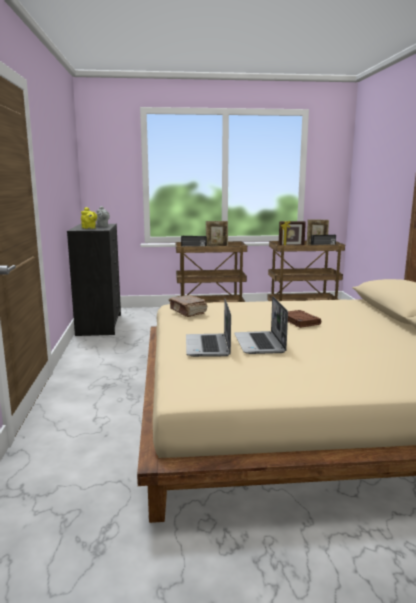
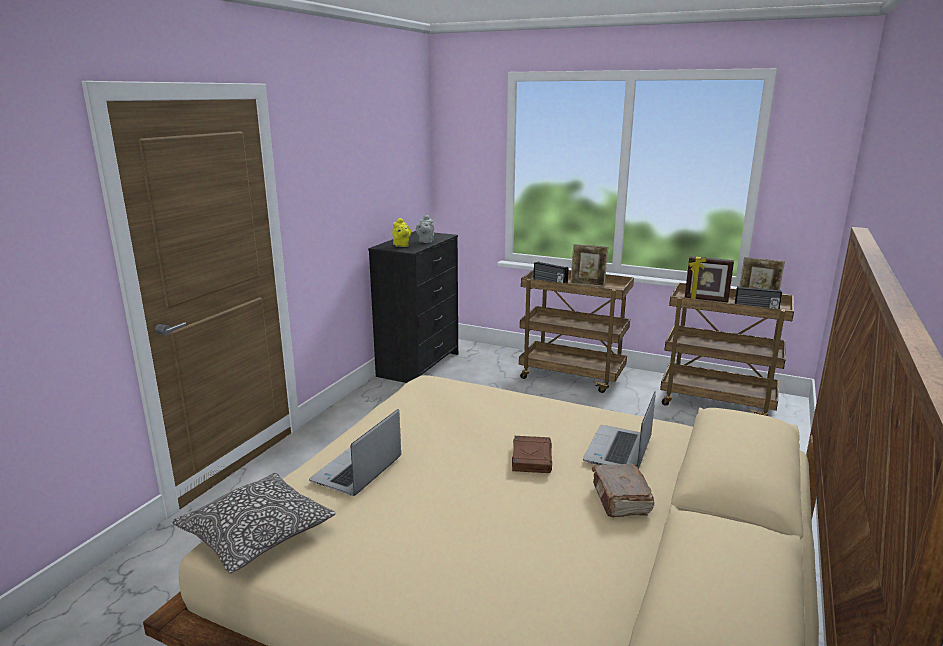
camera: 30 degrees right, 5 degrees up
brown book [169,295,207,317] -> brown book moved to [592,464,655,517]
laptop [234,296,288,354] -> laptop moved to [583,391,656,469]
none -> pillow [172,473,336,573]

